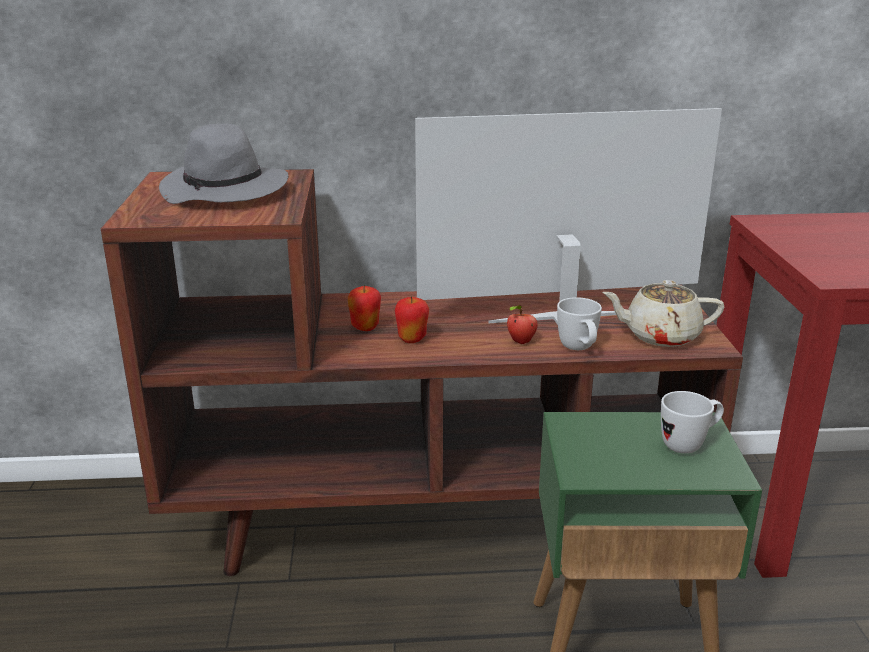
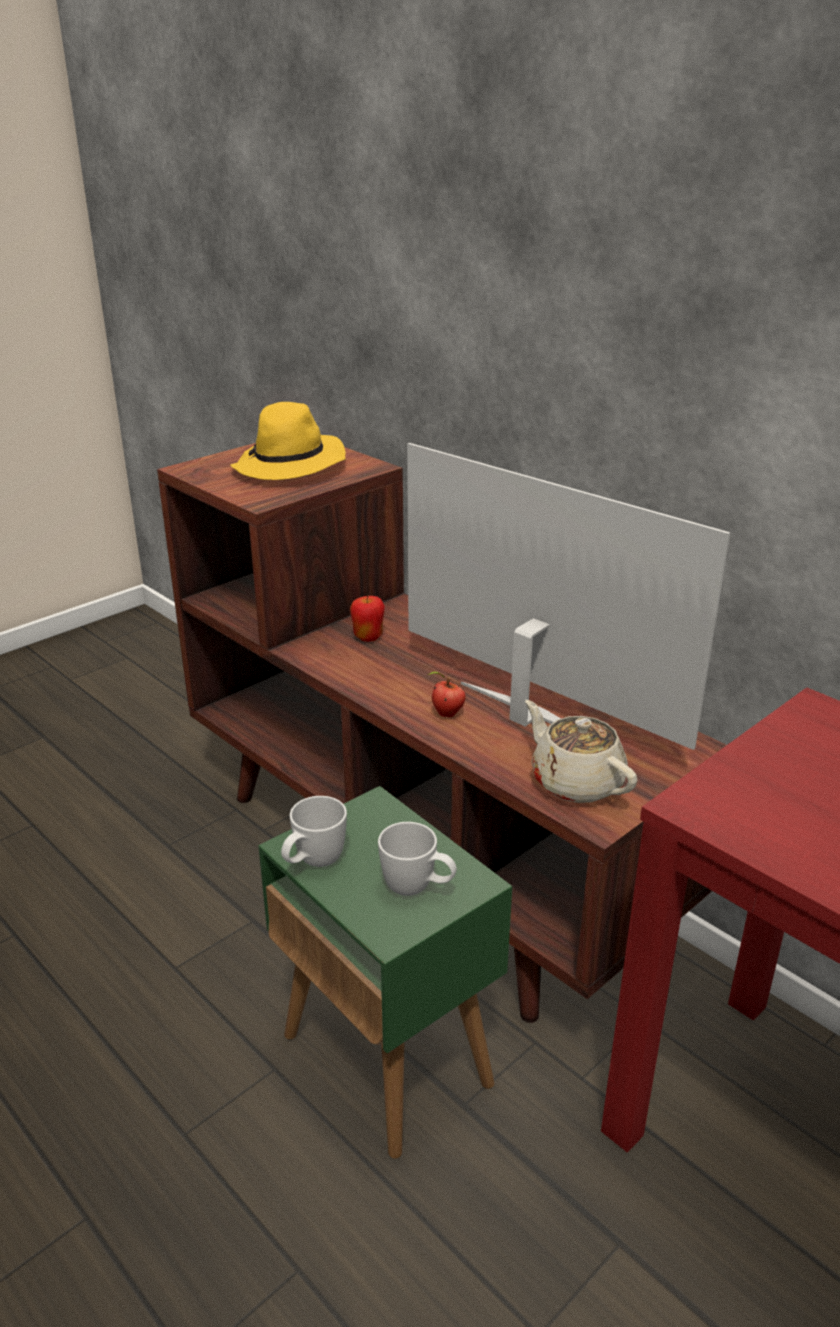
camera: 50 degrees right, 5 degrees up
grey hat [159,124,289,204] -> yellow hat [230,402,346,480]
apple [395,296,429,343] -> none
white mug [557,297,602,350] -> white mug moved to [281,796,347,867]

